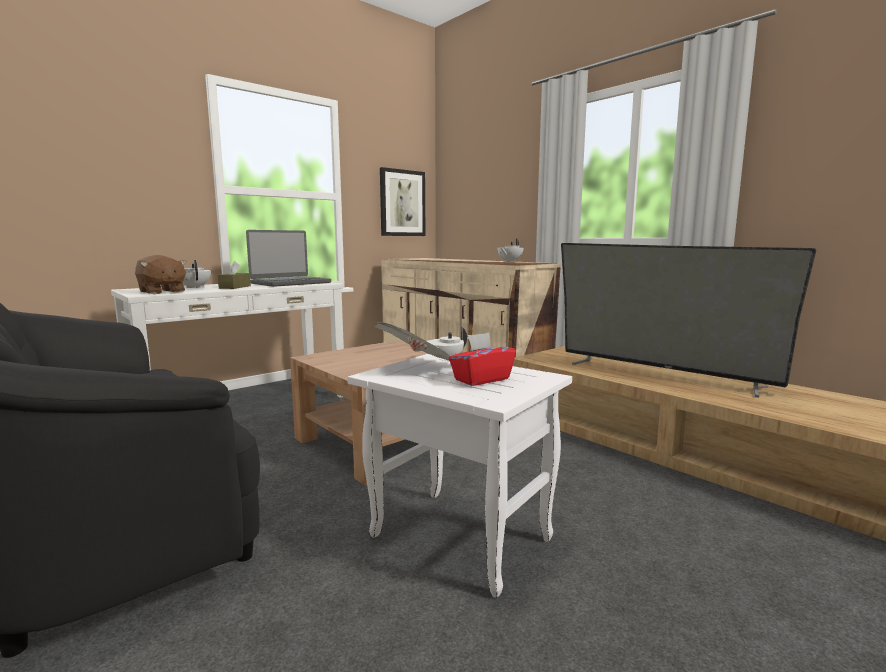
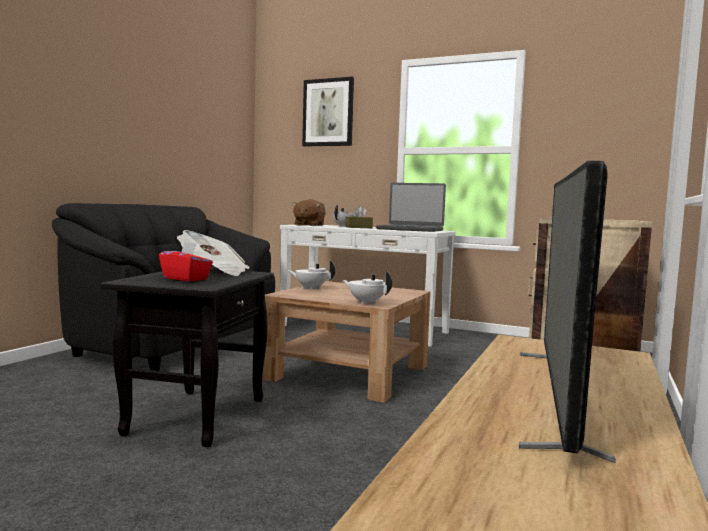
camera: 65 degrees right, 5 degrees down
white side table [347,354,572,598] -> black side table [101,269,274,447]
picture [380,167,425,236] -> picture moved to [302,77,354,147]
white teapot [497,238,524,262] -> white teapot moved to [287,261,335,290]

